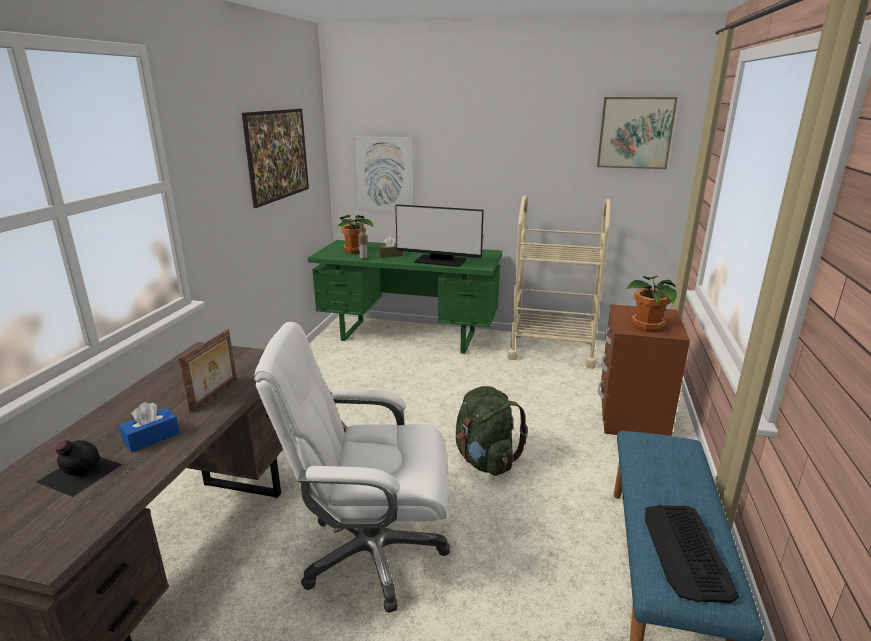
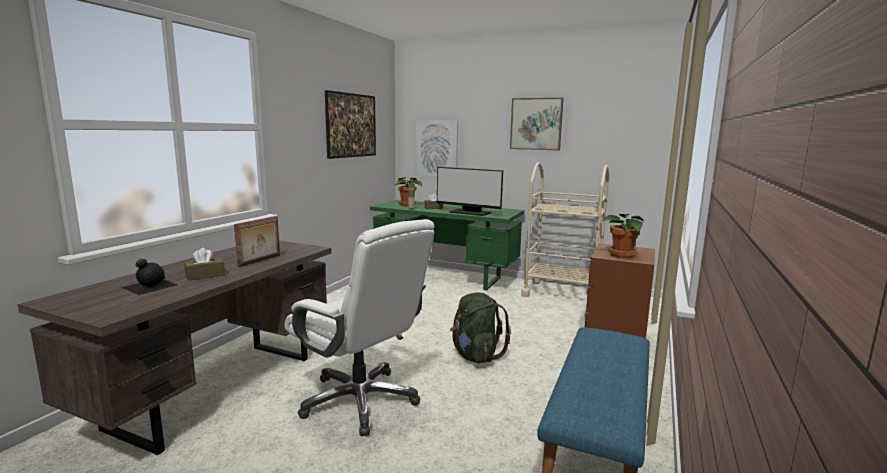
camera: 10 degrees right, 10 degrees down
blue tissue box [119,402,180,452] -> brown tissue box [184,248,225,281]
white office chair [254,322,450,613] -> white office chair turned 150 degrees counterclockwise [285,219,435,436]
picture [597,97,678,169] -> picture moved to [510,98,564,150]
keyboard [645,505,739,603] -> none

